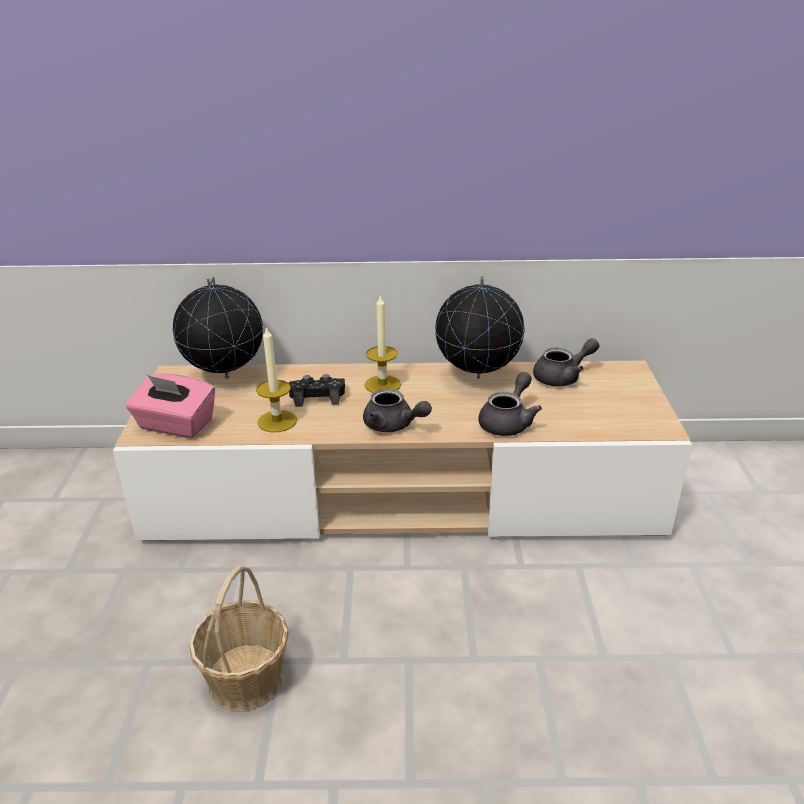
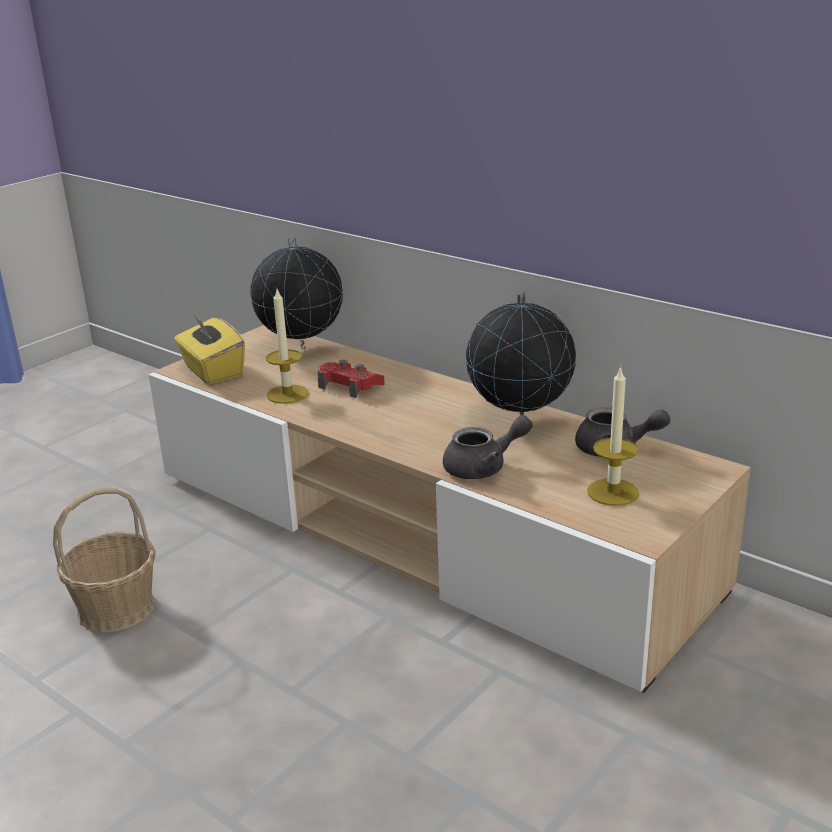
camera: 40 degrees right, 5 degrees down
pink tissue box [126,373,215,438] -> yellow tissue box [174,315,245,384]
black game controller [289,374,345,407] -> red game controller [317,360,385,398]
grey teapot [363,389,432,432] -> none
candle [365,294,401,393] -> candle moved to [587,366,639,506]

